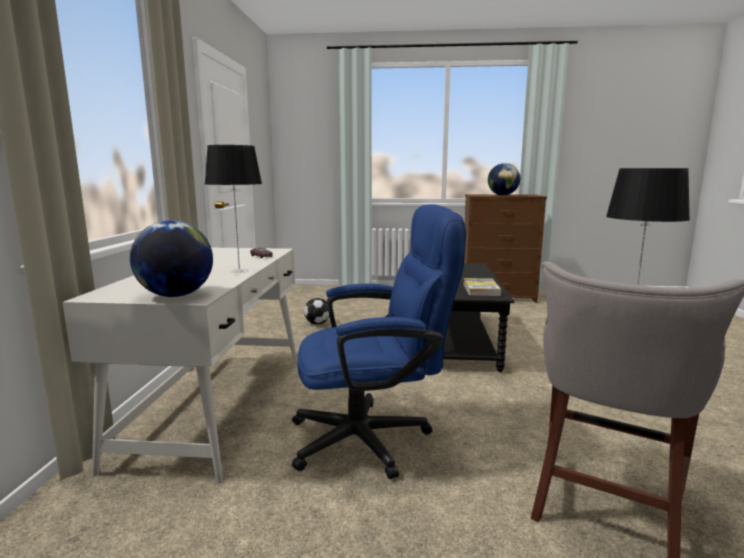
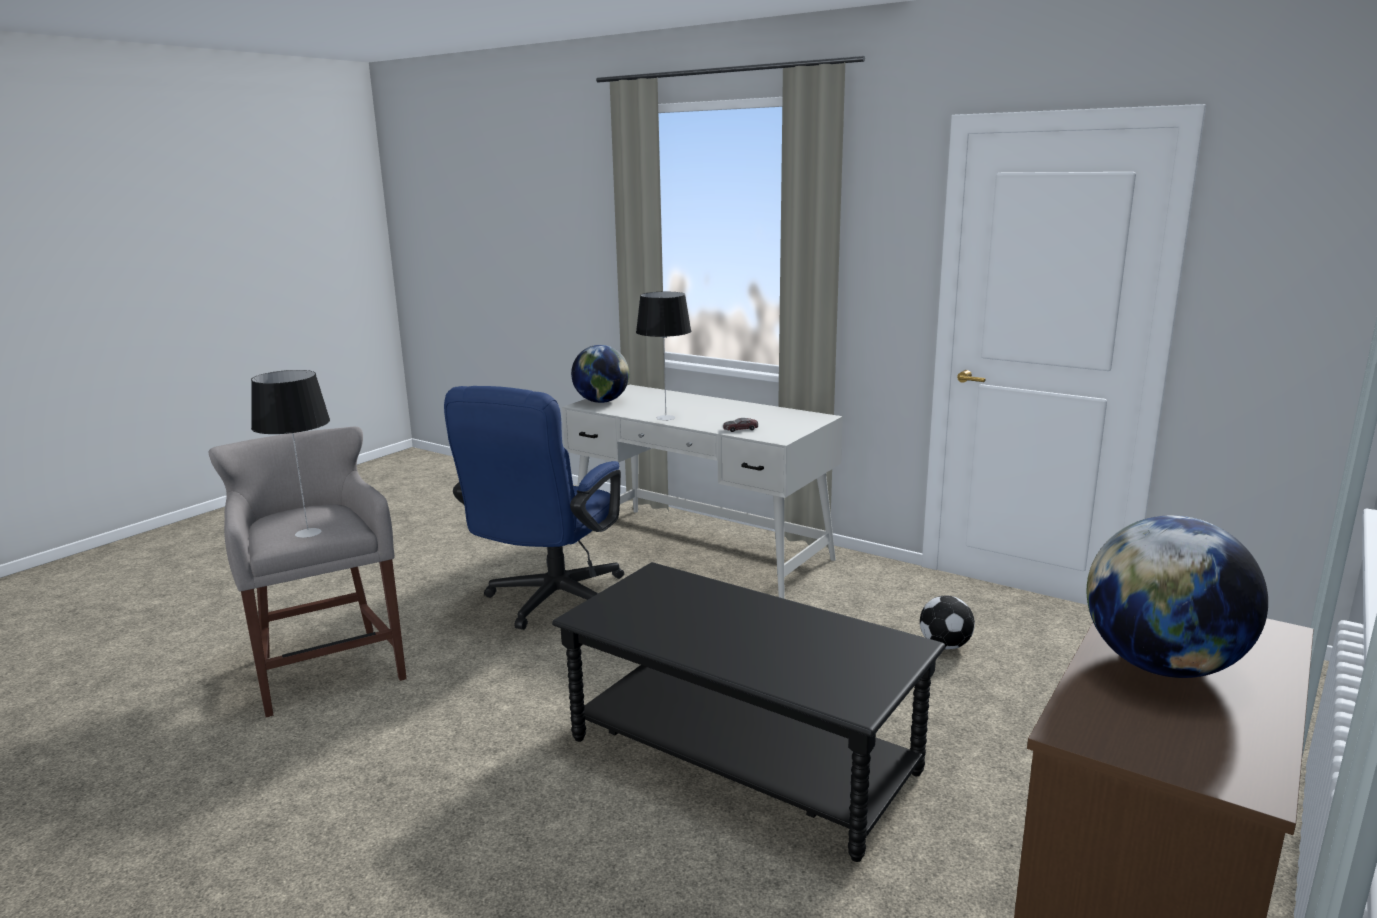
camera: 120 degrees right, 5 degrees up
book [464,278,501,296] -> none

